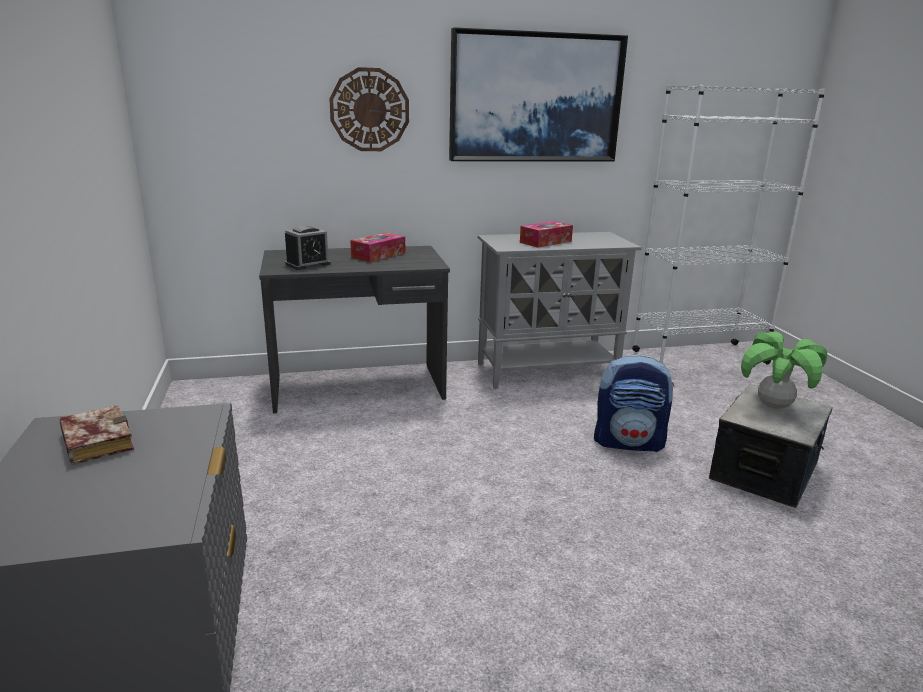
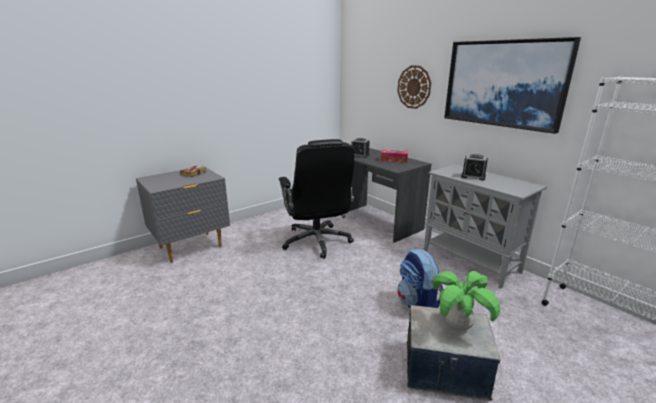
camera: 65 degrees right, 0 degrees up
tissue box [520,221,573,247] -> alarm clock [461,154,488,180]
none -> black office chair [279,139,355,259]

